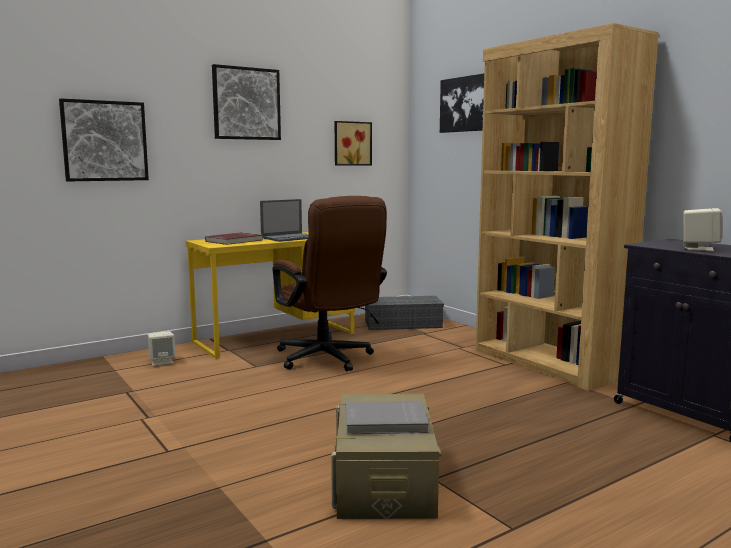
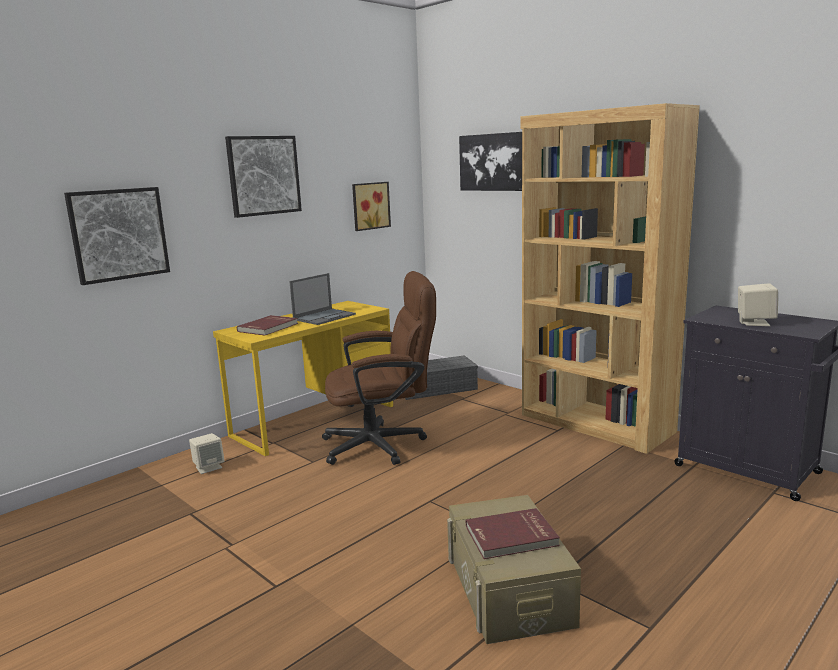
camera: 10 degrees left, 5 degrees up
brown office chair [273,196,387,372] -> brown office chair turned 60 degrees counterclockwise [322,271,436,465]
grey book [346,401,429,434] -> red book [466,508,560,559]

